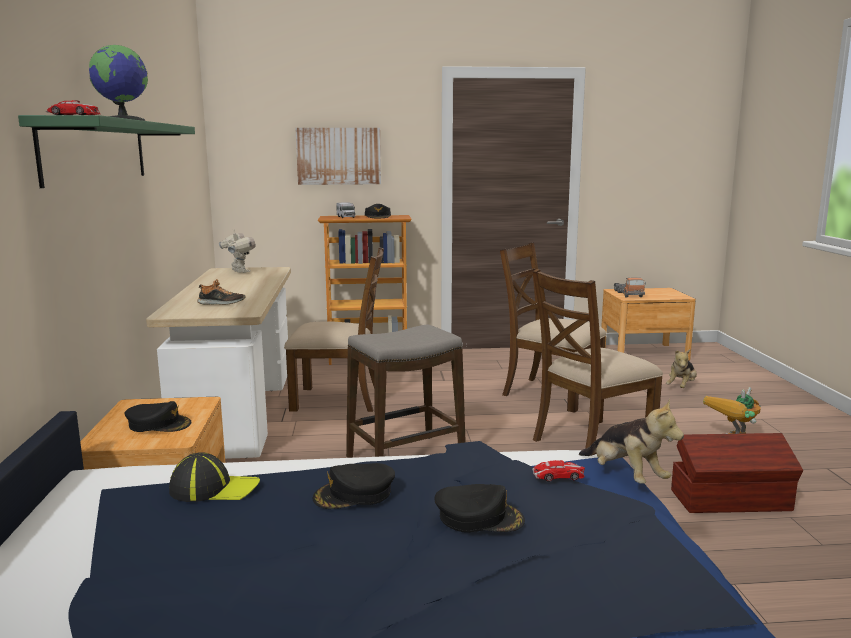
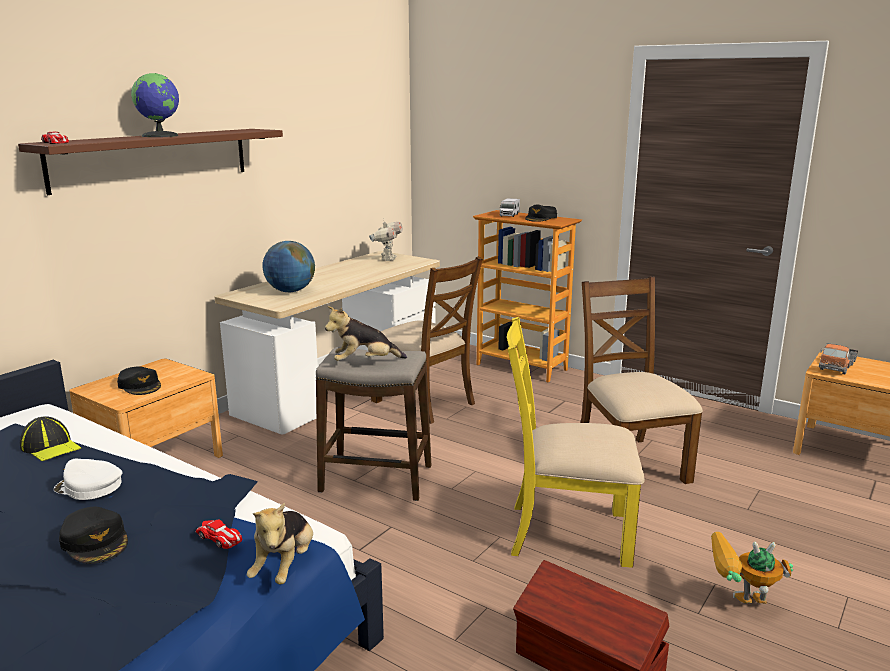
camera: 40 degrees right, 5 degrees up
green shelf [18,115,195,188] -> brown shelf [18,129,283,195]
shoe [197,279,245,305] -> globe [263,241,315,292]
picture [295,128,381,185] -> none
black cap [313,463,395,509] -> white cap [53,459,122,500]
brown chair [533,269,663,448] -> yellow chair [507,317,645,568]
plush toy [666,349,697,388] -> plush toy moved to [325,306,407,361]

